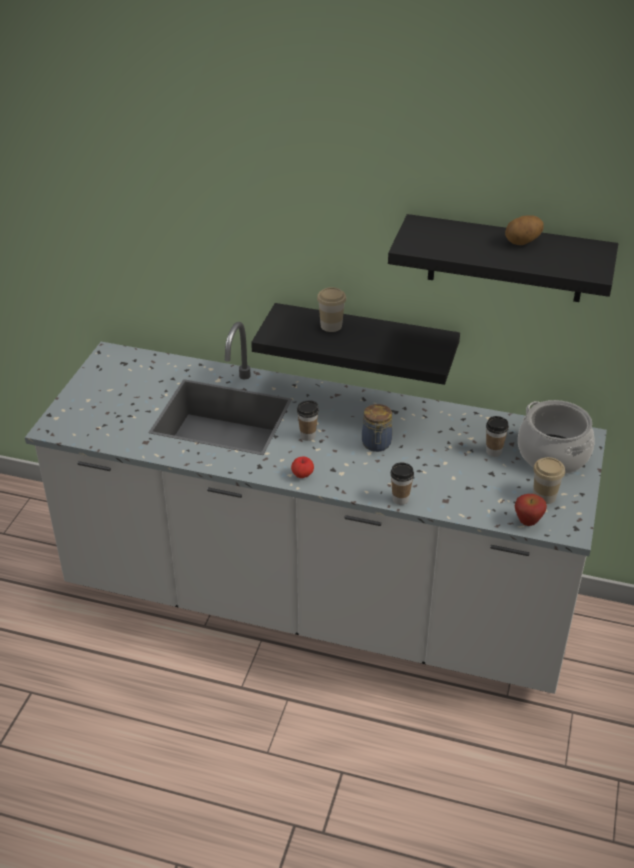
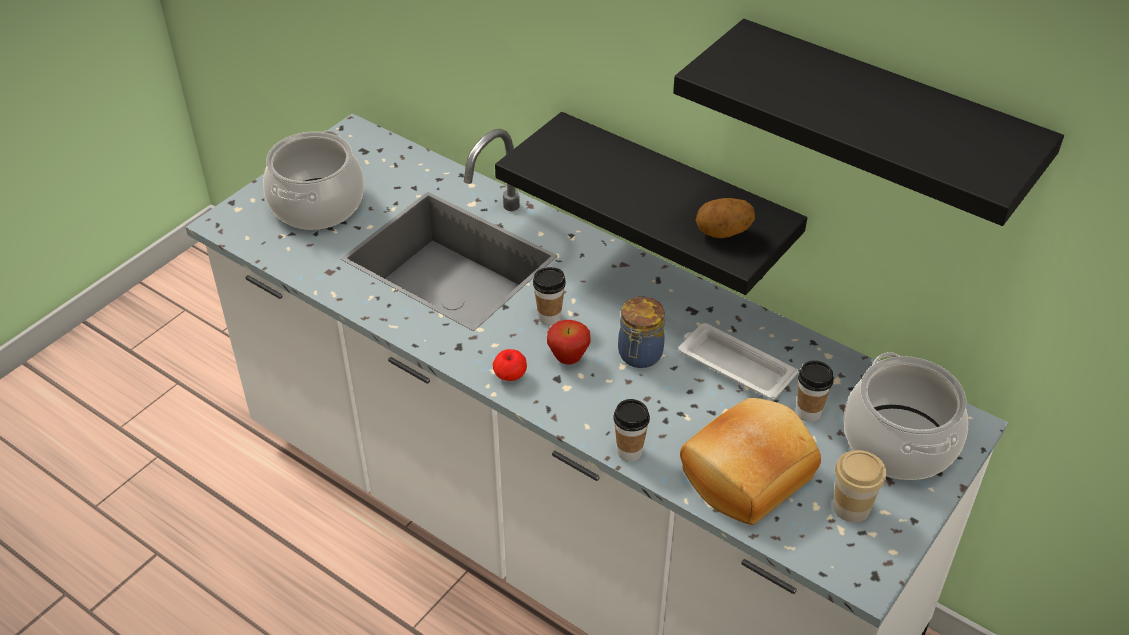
camera: 20 degrees right, 5 degrees up
cup [317,287,346,332] -> none
potato [505,216,544,245] -> potato moved to [696,198,755,238]
apple [515,494,547,526] -> apple moved to [547,320,590,364]
none -> cooking pot [263,130,364,230]
none -> white tray [679,323,798,399]
none -> bread [680,398,821,525]

